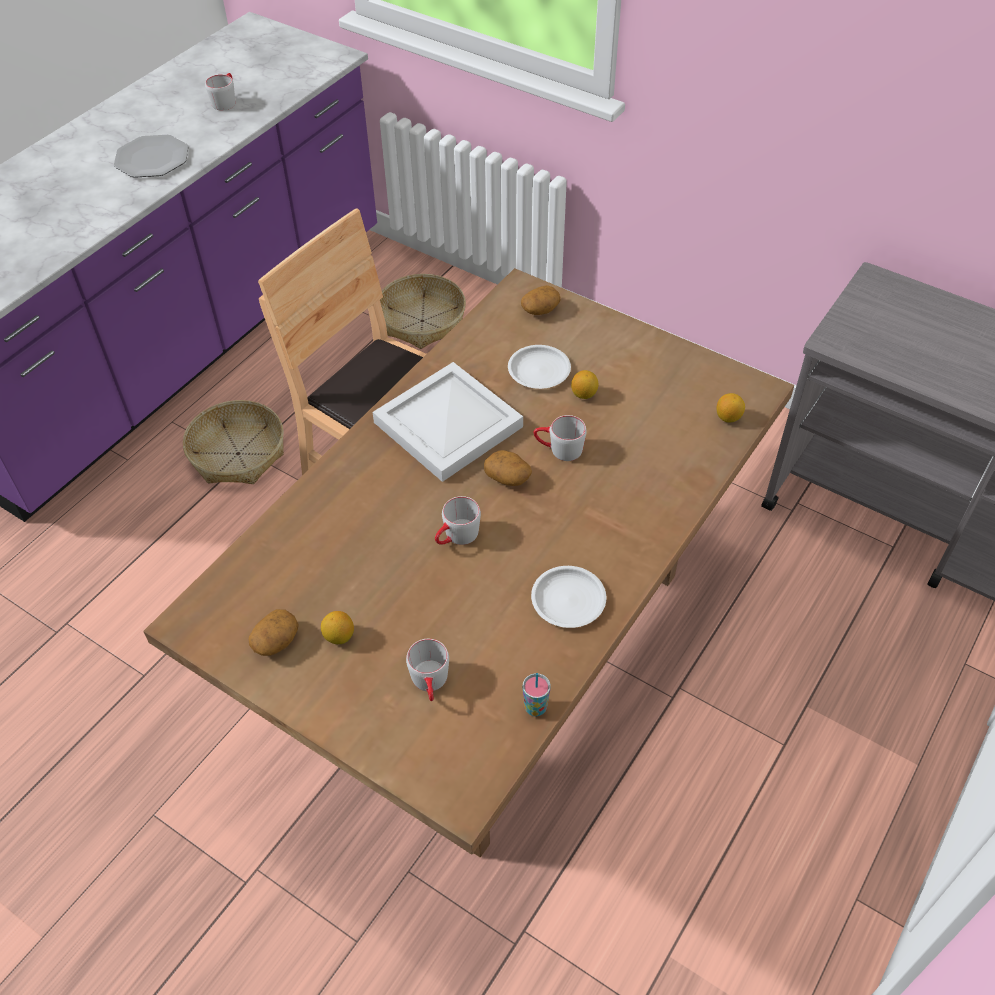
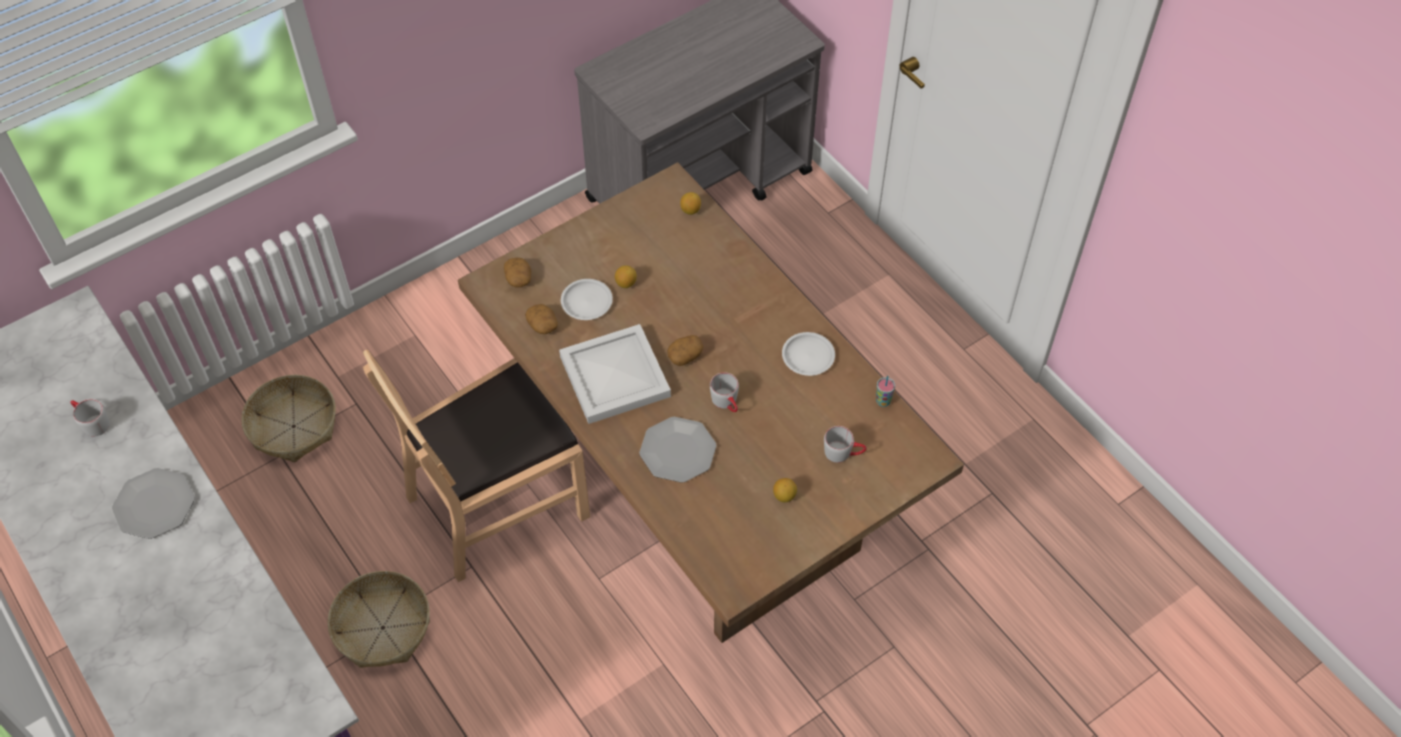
camera: 70 degrees left, 5 degrees up
potato [248,609,299,656] -> potato moved to [525,304,558,334]
grey mug [533,415,587,461] -> none
none -> plate [639,417,716,483]

